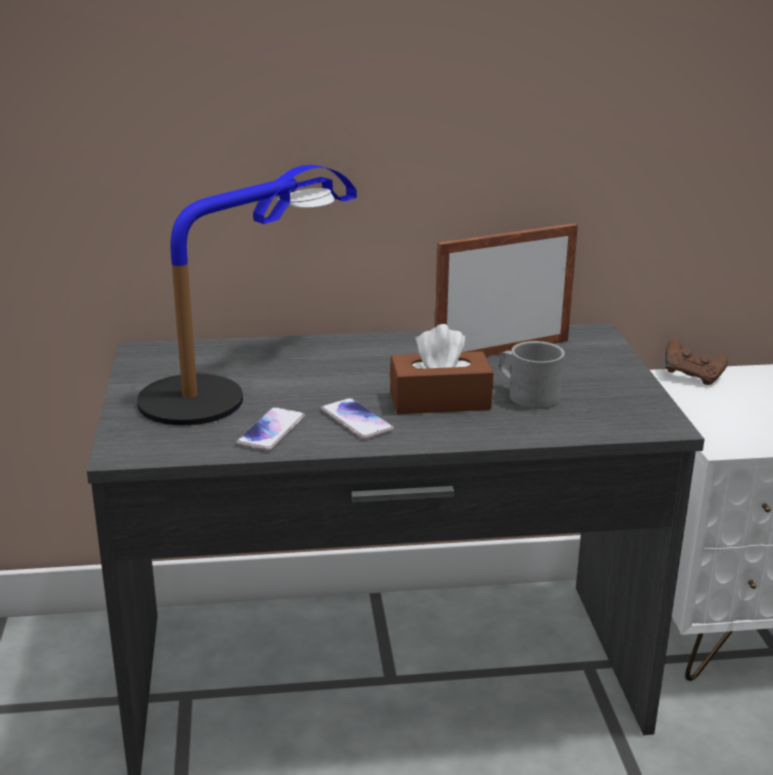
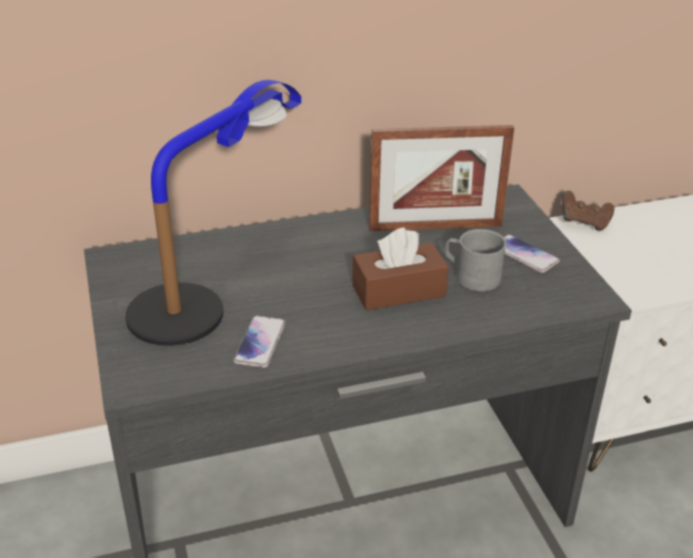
camera: 10 degrees left, 10 degrees up
phone [321,398,394,440] -> phone moved to [504,234,560,273]
picture frame [435,223,578,356] -> picture frame turned 150 degrees counterclockwise [369,125,514,231]

